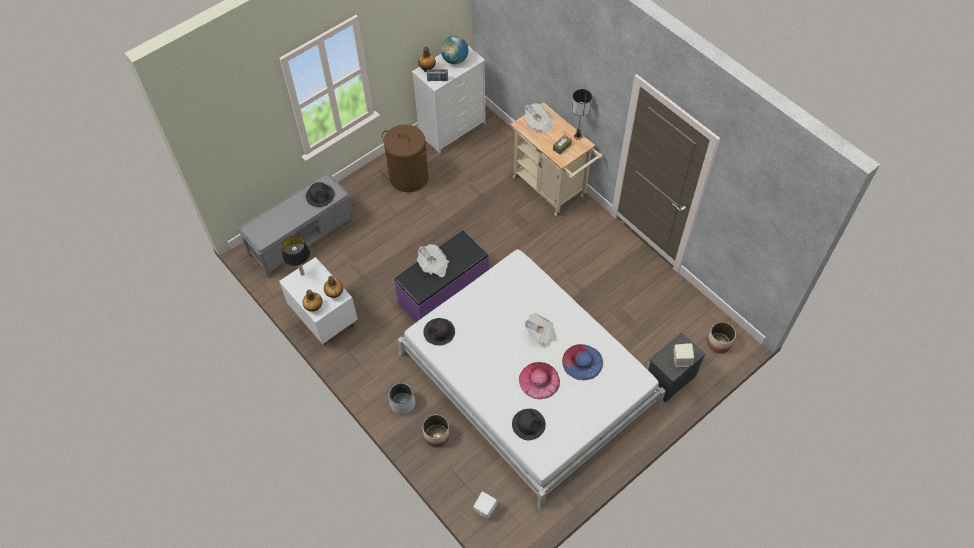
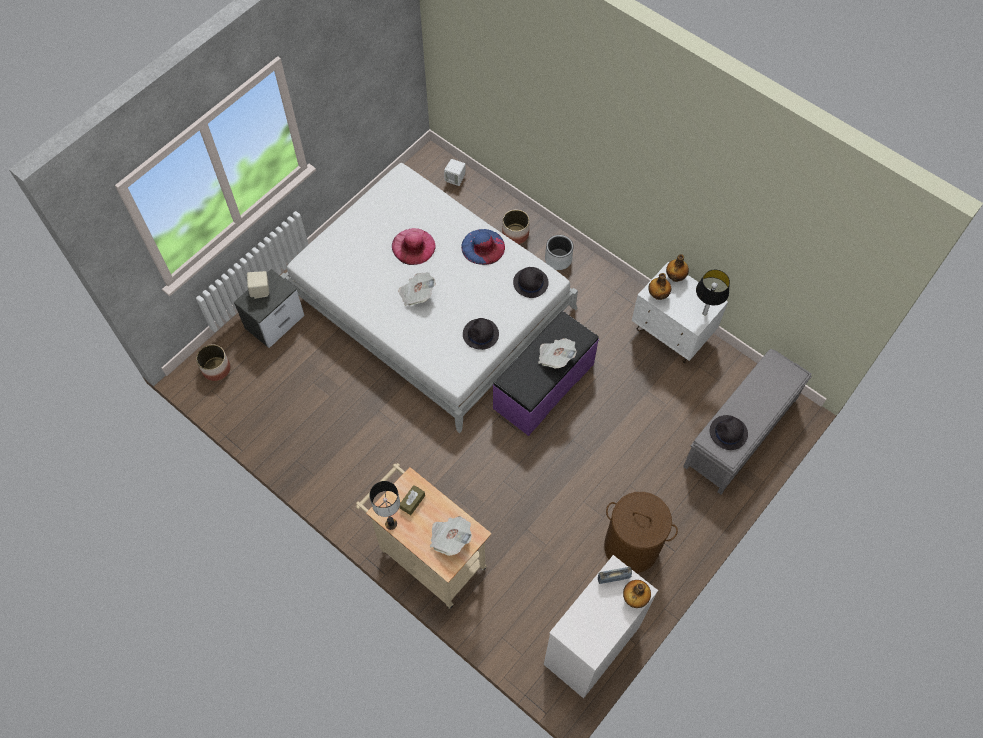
camera: 170 degrees right, 5 degrees up
globe [441,36,468,64] -> none
black hat [512,409,546,440] -> black hat moved to [463,318,499,350]
blue hat [562,344,603,380] -> blue hat moved to [461,229,505,265]

